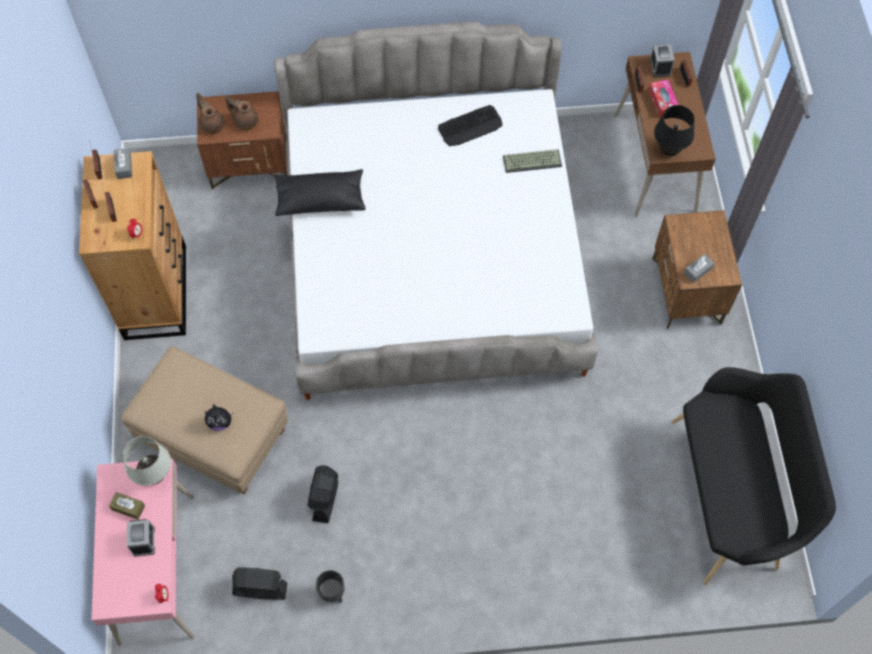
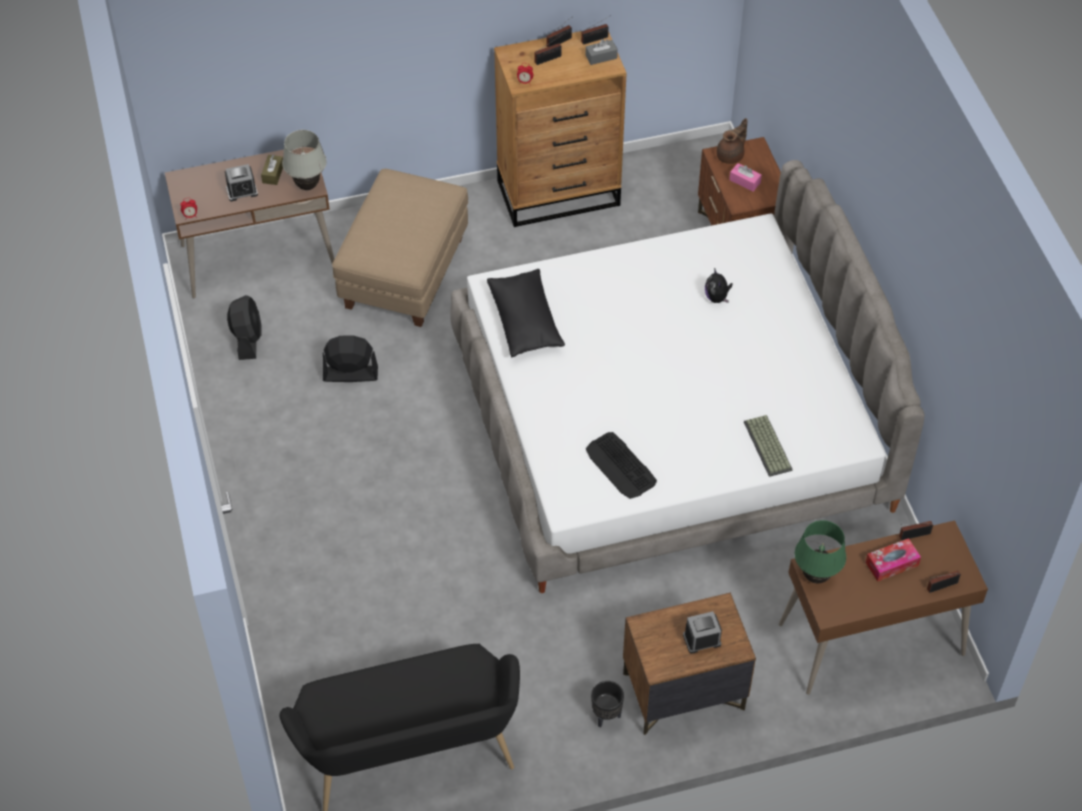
camera: 80 degrees right, 10 degrees down
pink desk [92,458,194,646] -> brown desk [165,147,334,298]
plush toy [205,404,234,431] -> plush toy moved to [705,268,733,303]
brown teapot [225,94,259,130] -> pink tissue box [729,163,762,191]
black pillow [275,169,366,216] -> black pillow moved to [487,269,565,357]
black planter [316,570,344,603] -> black planter moved to [591,681,624,728]
keyboard [438,105,503,146] -> keyboard moved to [586,432,657,499]
alarm clock [650,44,675,77] -> alarm clock moved to [683,611,722,654]
black table lamp [654,105,695,156] -> green table lamp [795,520,846,583]
grey tissue box [684,254,715,283] -> none

